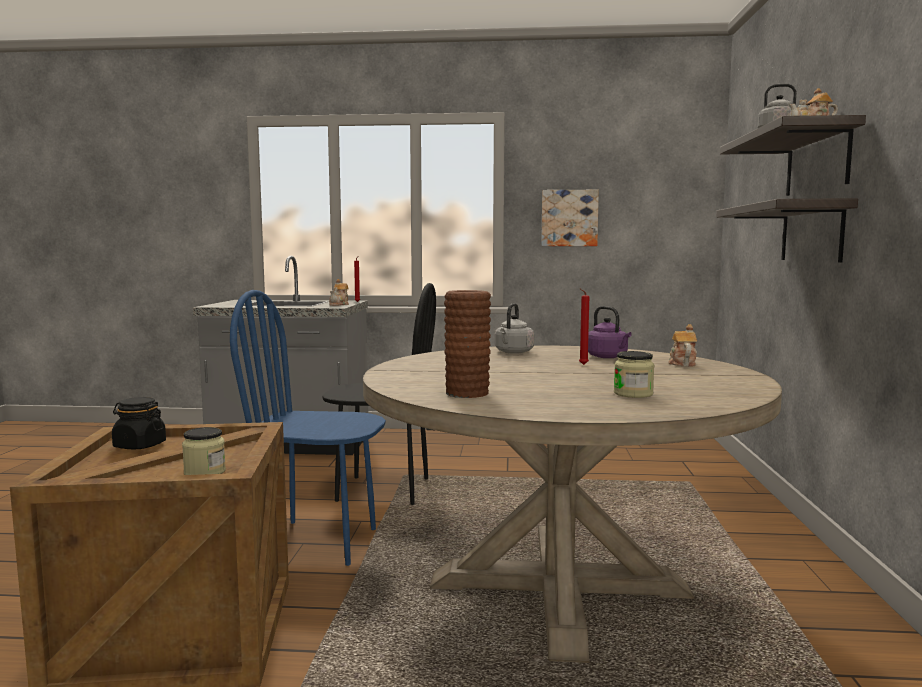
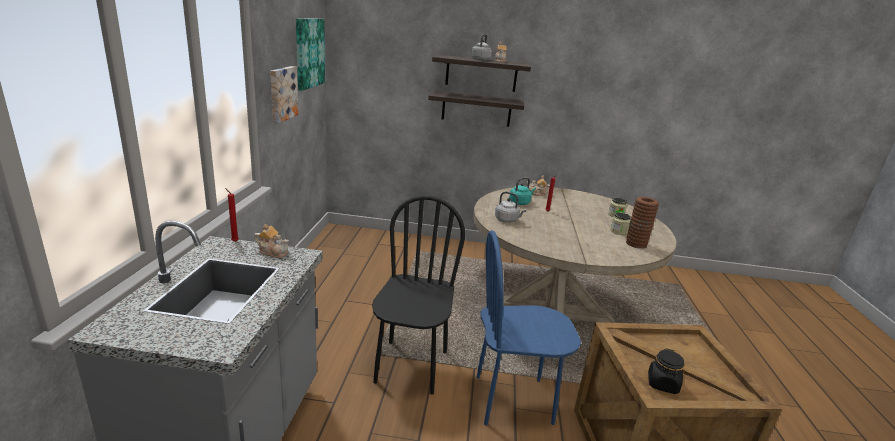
camera: 90 degrees left, 15 degrees up
jar [182,427,226,475] -> jar moved to [610,212,631,235]
blue chair [230,290,386,566] -> blue chair turned 75 degrees clockwise [476,230,581,426]
purple kettle [588,306,632,358] -> turquoise kettle [509,177,536,205]
none -> picture [296,19,325,91]

